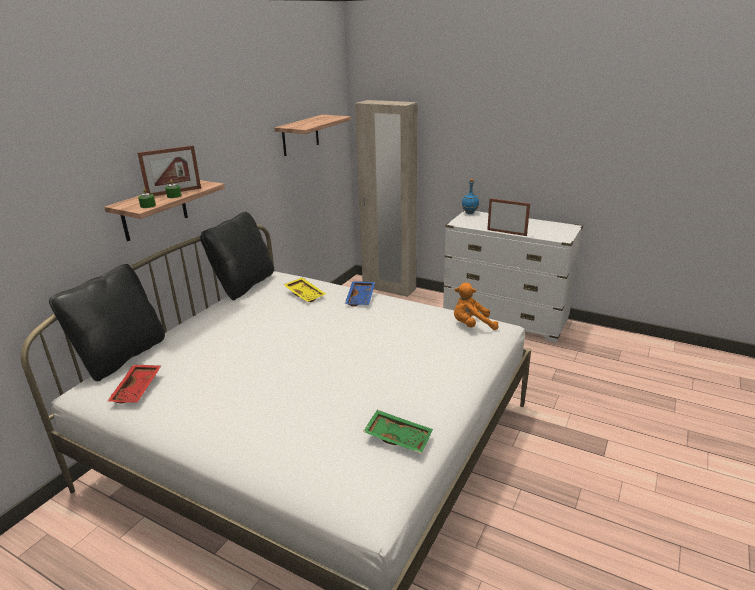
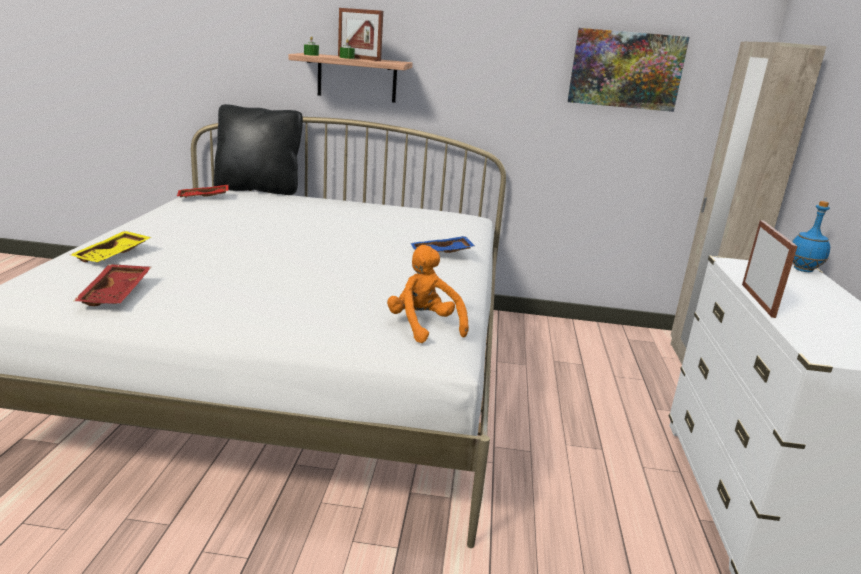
camera: 65 degrees right, 5 degrees down
black pillow [200,212,274,301] -> none
shelf [274,115,351,156] -> picture [567,28,689,112]
yellow tray [284,277,326,302] -> yellow tray moved to [70,231,152,262]
green tray [363,410,433,454] -> red tray [74,264,151,306]

